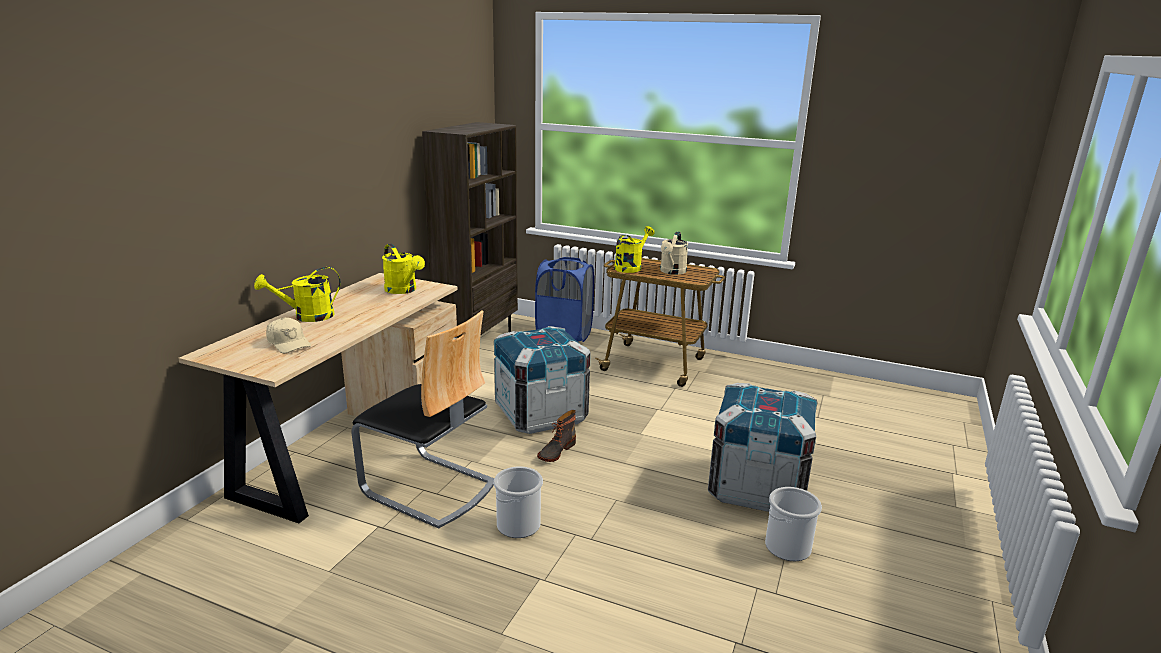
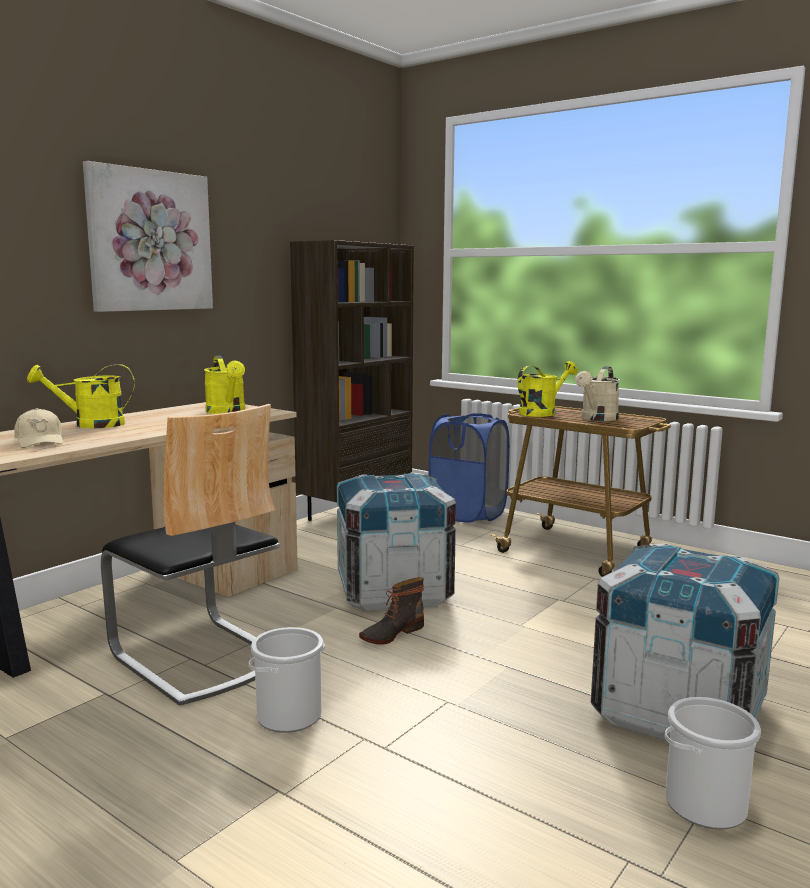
camera: 15 degrees right, 10 degrees down
none -> picture [83,161,213,312]

